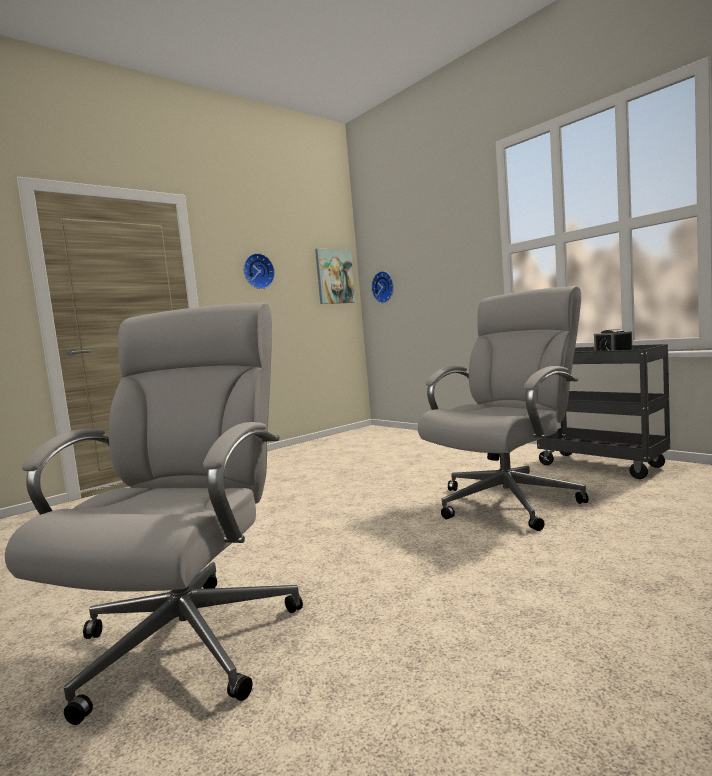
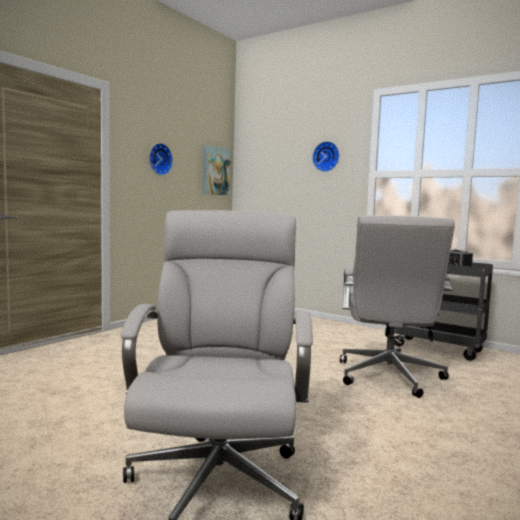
camera: 15 degrees left, 0 degrees up
wall clock [371,271,394,303] -> wall clock moved to [312,141,339,172]
grey office chair [418,286,588,531] -> grey office chair turned 150 degrees clockwise [340,215,454,398]

